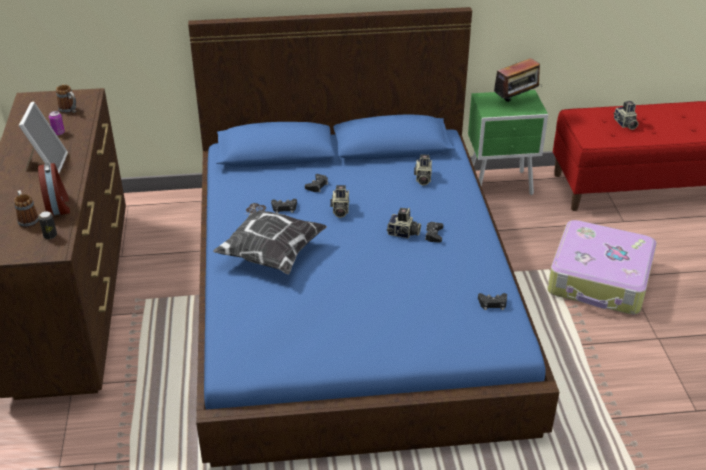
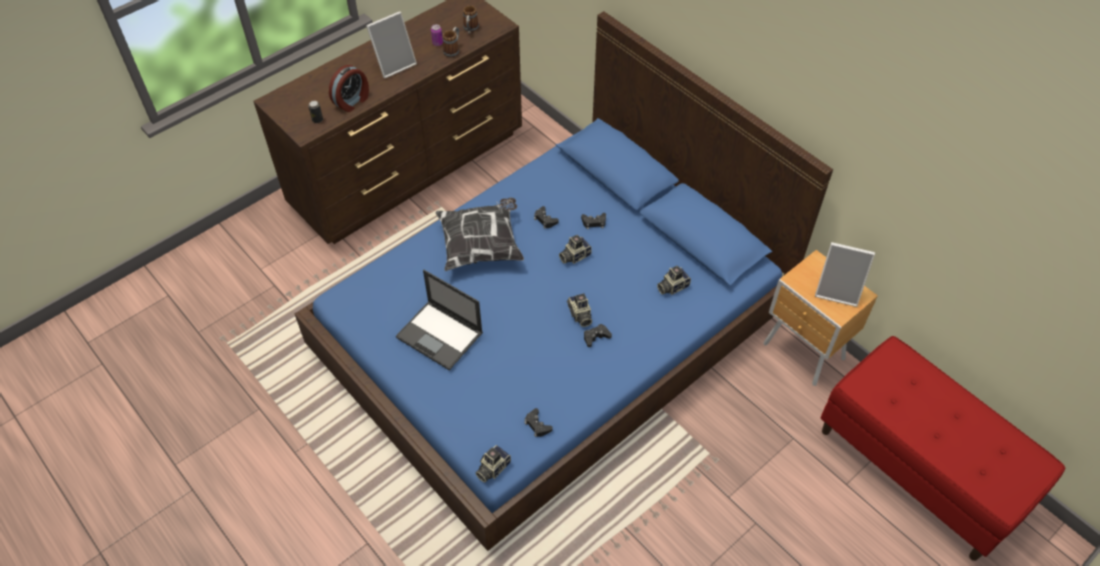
camera: 55 degrees right, 15 degrees up
mug [14,190,39,228] -> mug moved to [443,27,459,58]
green nightstand [468,90,548,195] -> brown nightstand [763,250,878,386]
radio [494,58,540,102] -> picture frame [815,242,875,307]
suitcase [547,220,657,315] -> none
camera [613,101,639,130] -> camera moved to [476,445,511,482]
none -> laptop [396,270,483,370]

